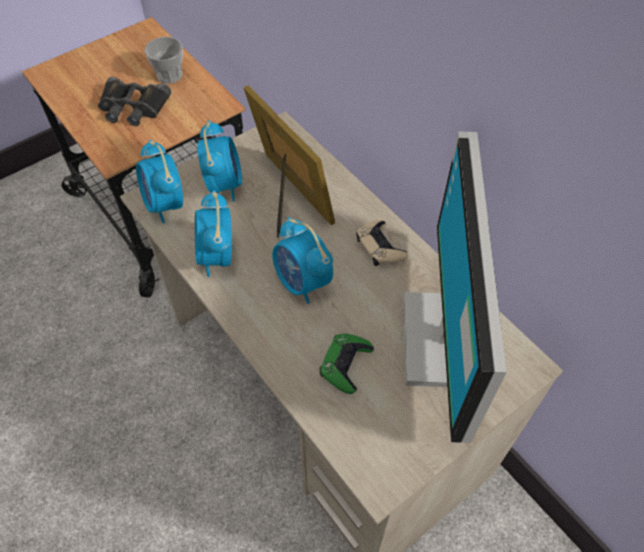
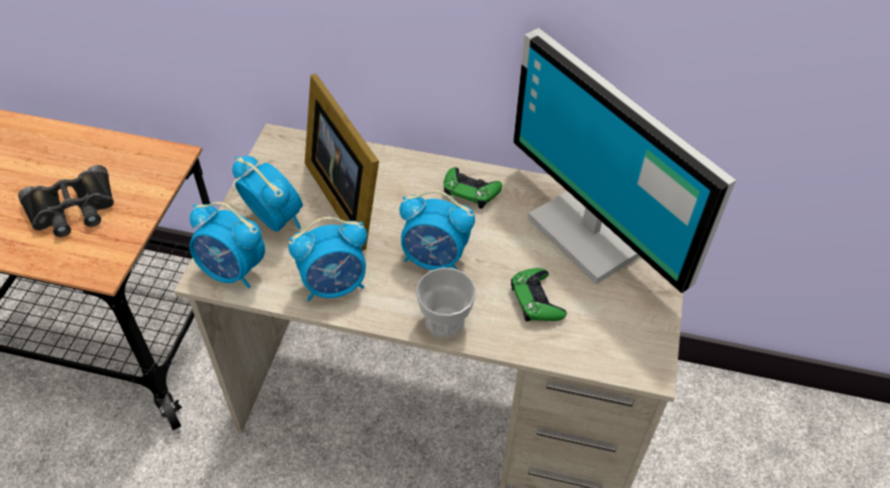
camera: 40 degrees left, 5 degrees down
cup [144,37,183,84] -> cup moved to [416,267,476,337]
alarm clock [195,190,232,277] -> alarm clock turned 60 degrees counterclockwise [288,217,367,302]
picture frame [244,85,335,238] -> picture frame turned 135 degrees counterclockwise [305,74,379,251]
beige game controller [356,220,408,266] -> green game controller [444,167,502,209]

